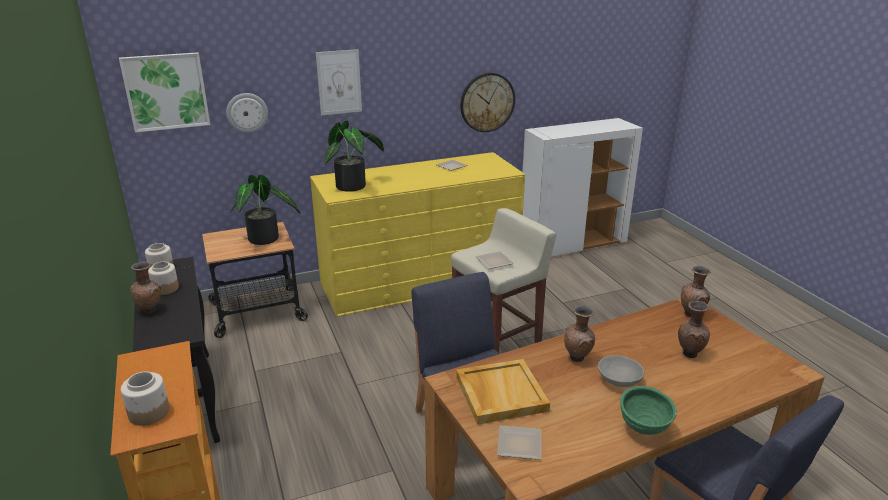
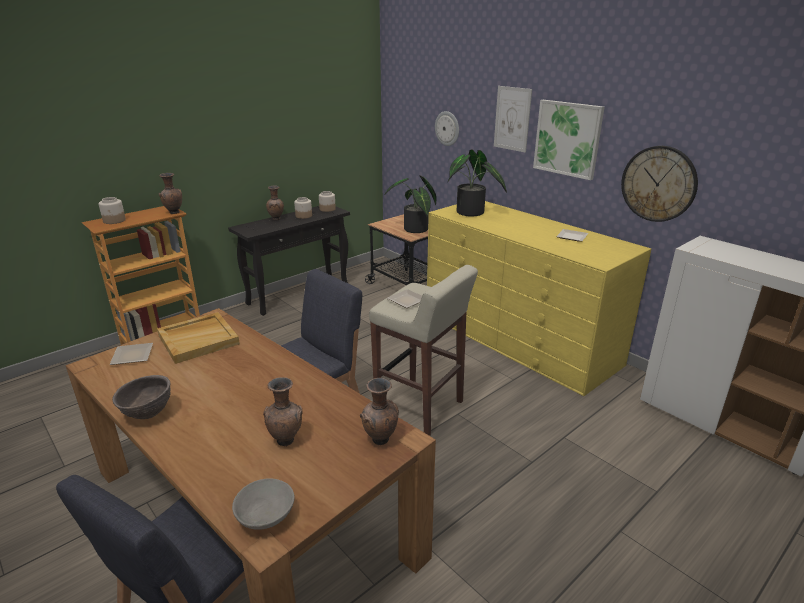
camera: 70 degrees right, 0 degrees up
picture [119,52,211,133] -> picture moved to [533,100,604,180]
brown vase [564,305,595,362] -> brown vase moved to [159,173,182,214]
grey bowl [598,355,644,387] -> grey bowl moved to [232,478,295,530]
green bowl [620,386,677,435] -> brown bowl [112,375,171,419]

